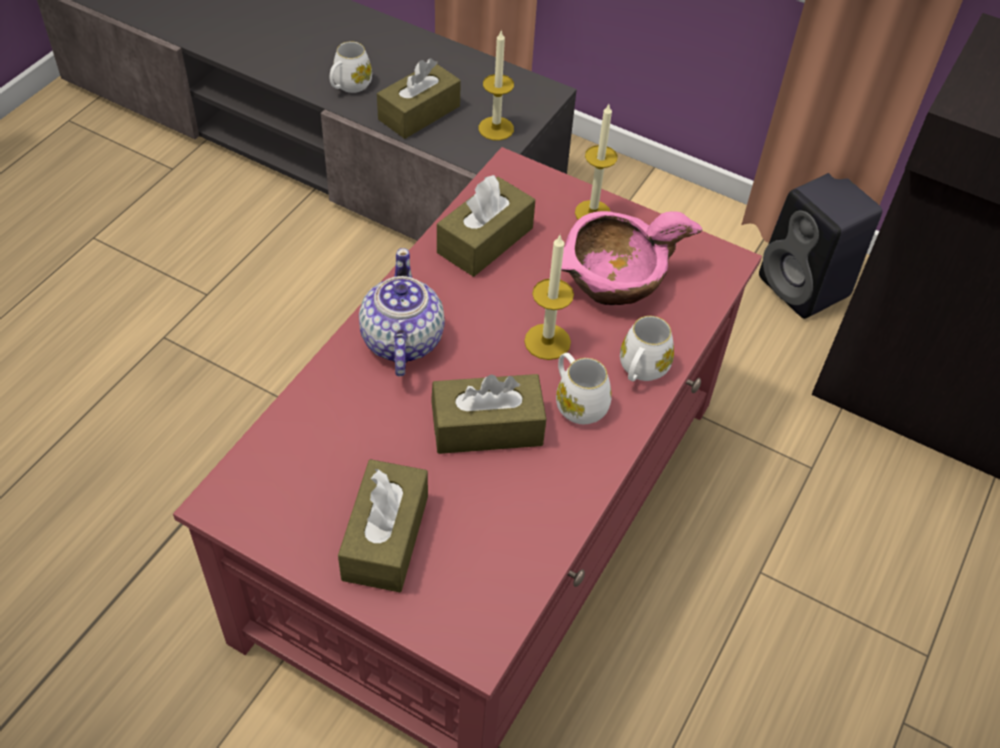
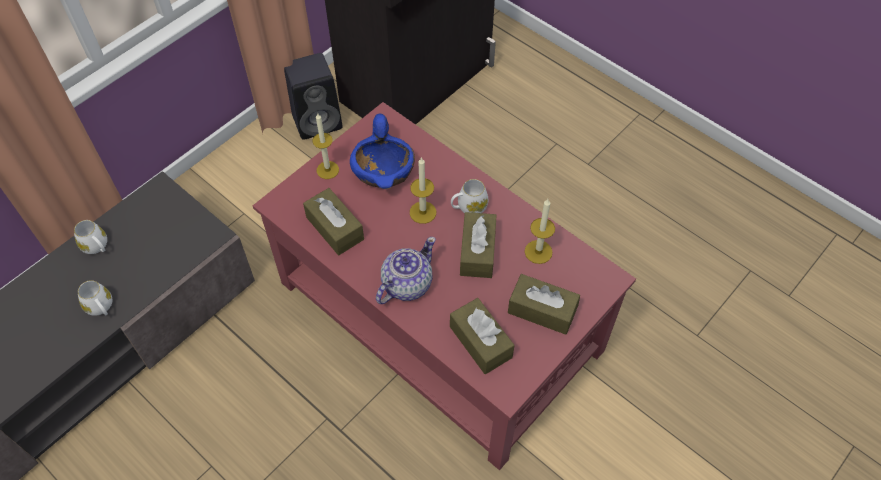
camera: 75 degrees left, 5 degrees up
teapot [359,248,445,376] -> teapot turned 120 degrees clockwise [376,237,436,304]
brown tissue box [377,58,461,139] -> brown tissue box moved to [450,298,515,374]
candle [479,31,514,141] -> candle moved to [525,199,555,264]
pink bowl [561,211,703,305] -> blue bowl [350,113,415,189]
white mug [620,316,674,381] -> white mug moved to [74,220,107,254]

